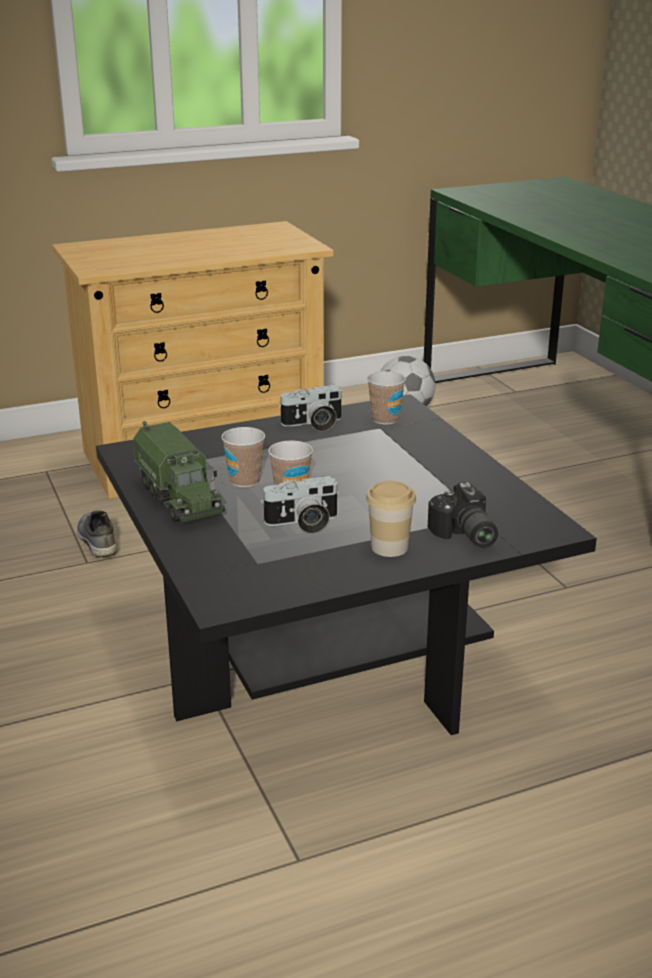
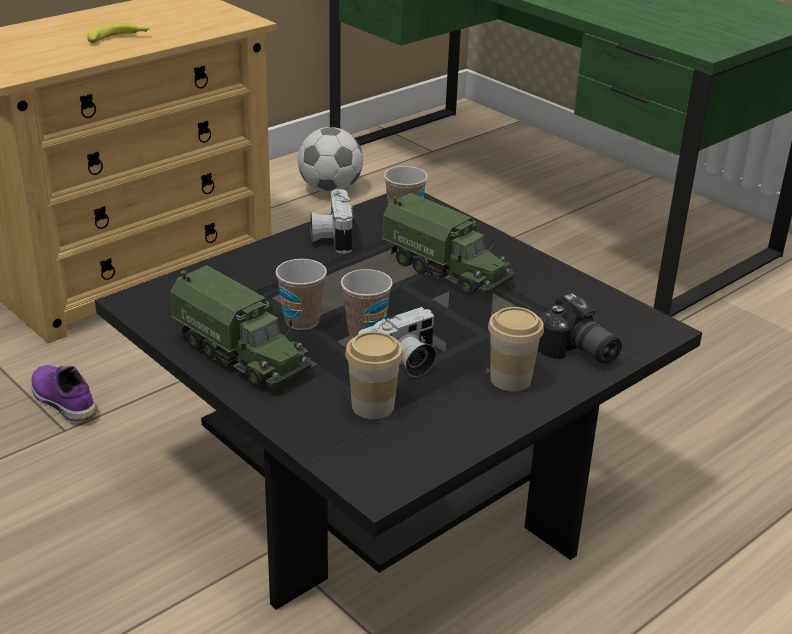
camera: 20 degrees left, 5 degrees up
grey shoe [77,510,118,557] -> purple shoe [31,365,97,421]
camera [279,385,343,431] -> camera turned 120 degrees clockwise [310,189,354,253]
none -> banana [87,23,150,43]
none -> cup [345,331,403,419]
none -> toy truck [382,193,514,296]

